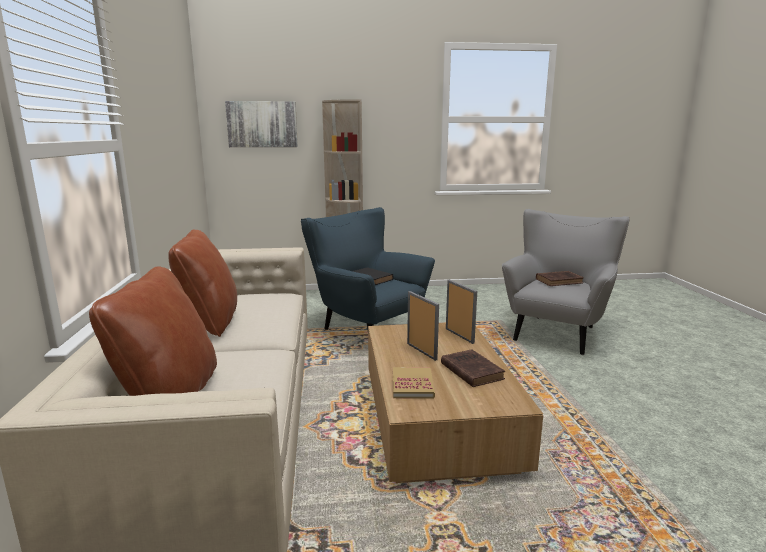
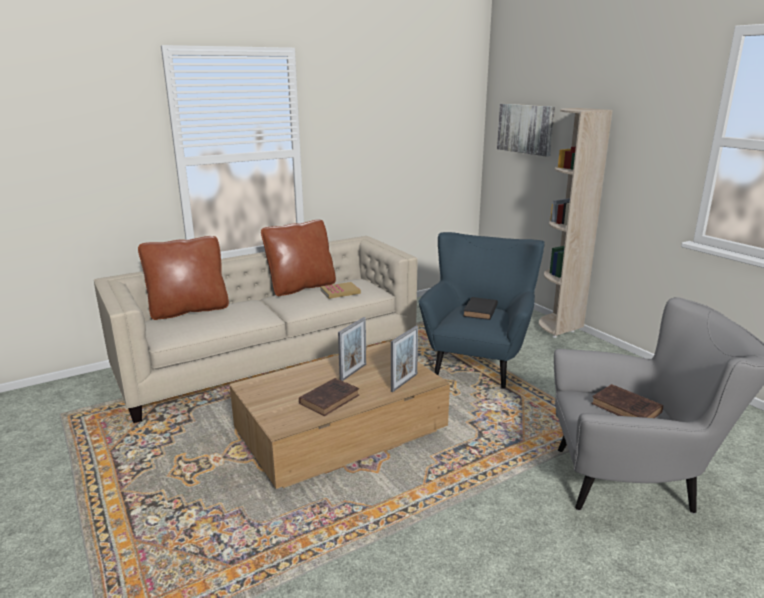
camera: 65 degrees right, 5 degrees up
book [393,367,435,399] -> book moved to [320,282,361,299]

